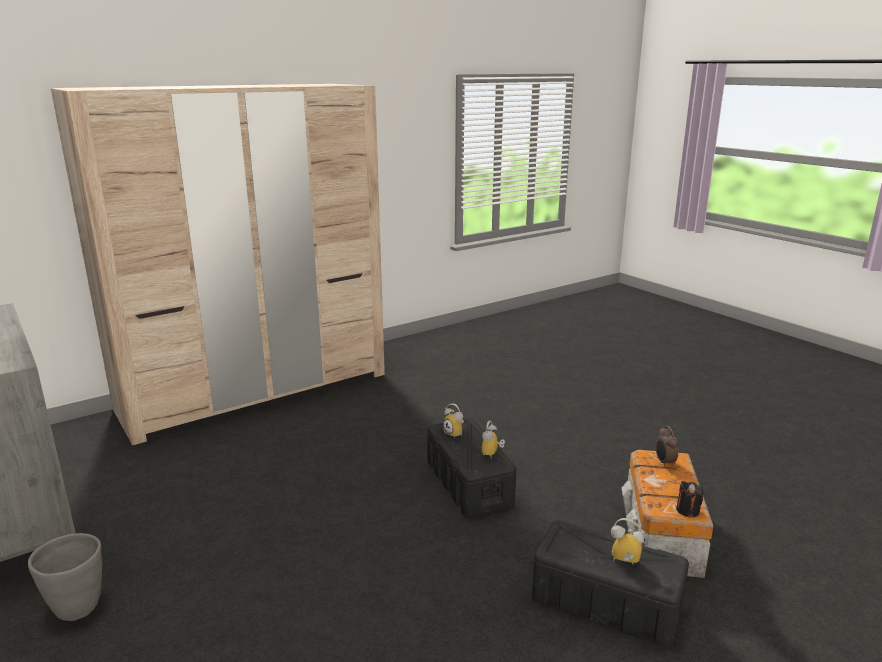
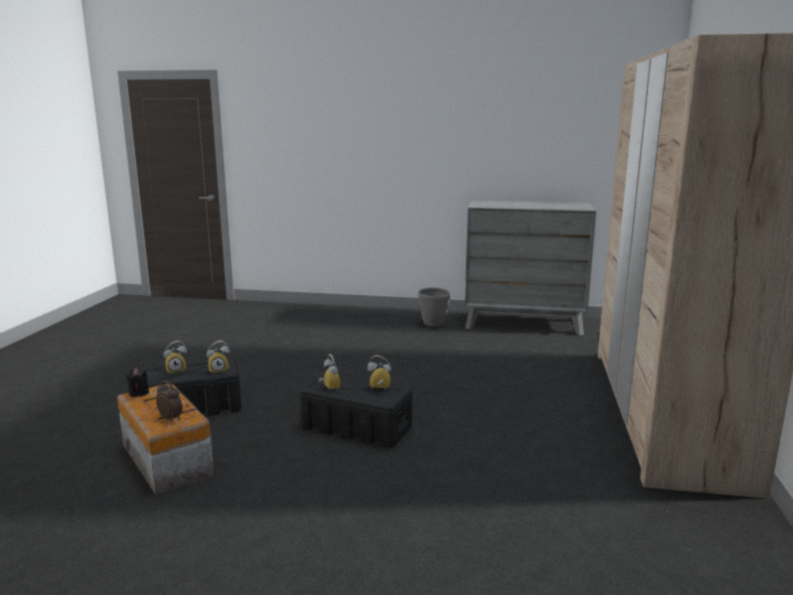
camera: 135 degrees right, 5 degrees down
none -> alarm clock [207,341,230,373]

